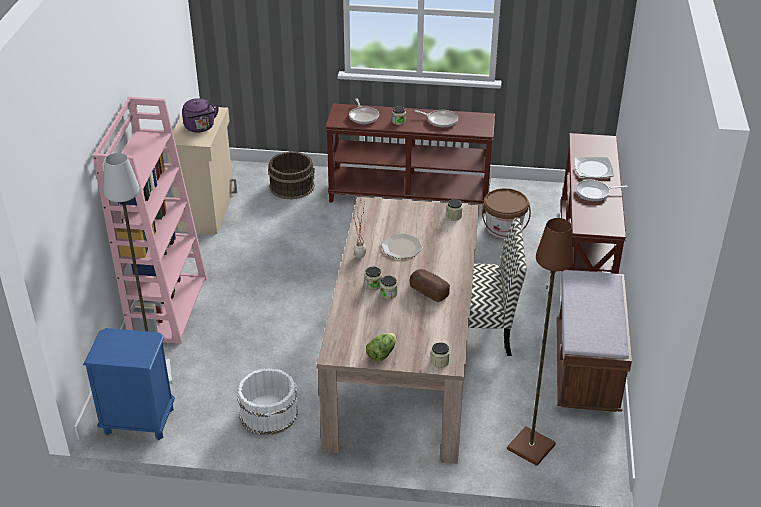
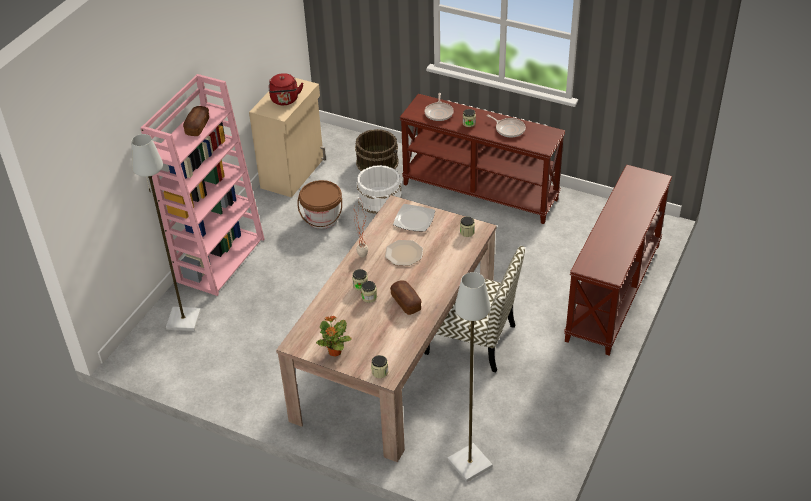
camera: 20 degrees right, 5 degrees up
blue nightstand [83,328,175,440] -> none
purple kettle [182,98,219,133] -> red kettle [269,73,303,105]
white bucket [237,368,298,435] -> white bucket moved to [357,165,402,214]
lettuce [366,333,396,361] -> potted plant [316,316,352,357]
brown bucket [482,188,531,239] -> brown bucket moved to [297,180,342,229]
brown floor lamp [507,218,575,466] -> grey floor lamp [447,272,493,482]
brown bench [557,270,632,412] -> none
plate [575,157,614,178] -> plate moved to [393,204,435,232]
frying pan [576,180,628,201] -> none
none -> bread [183,106,209,136]

